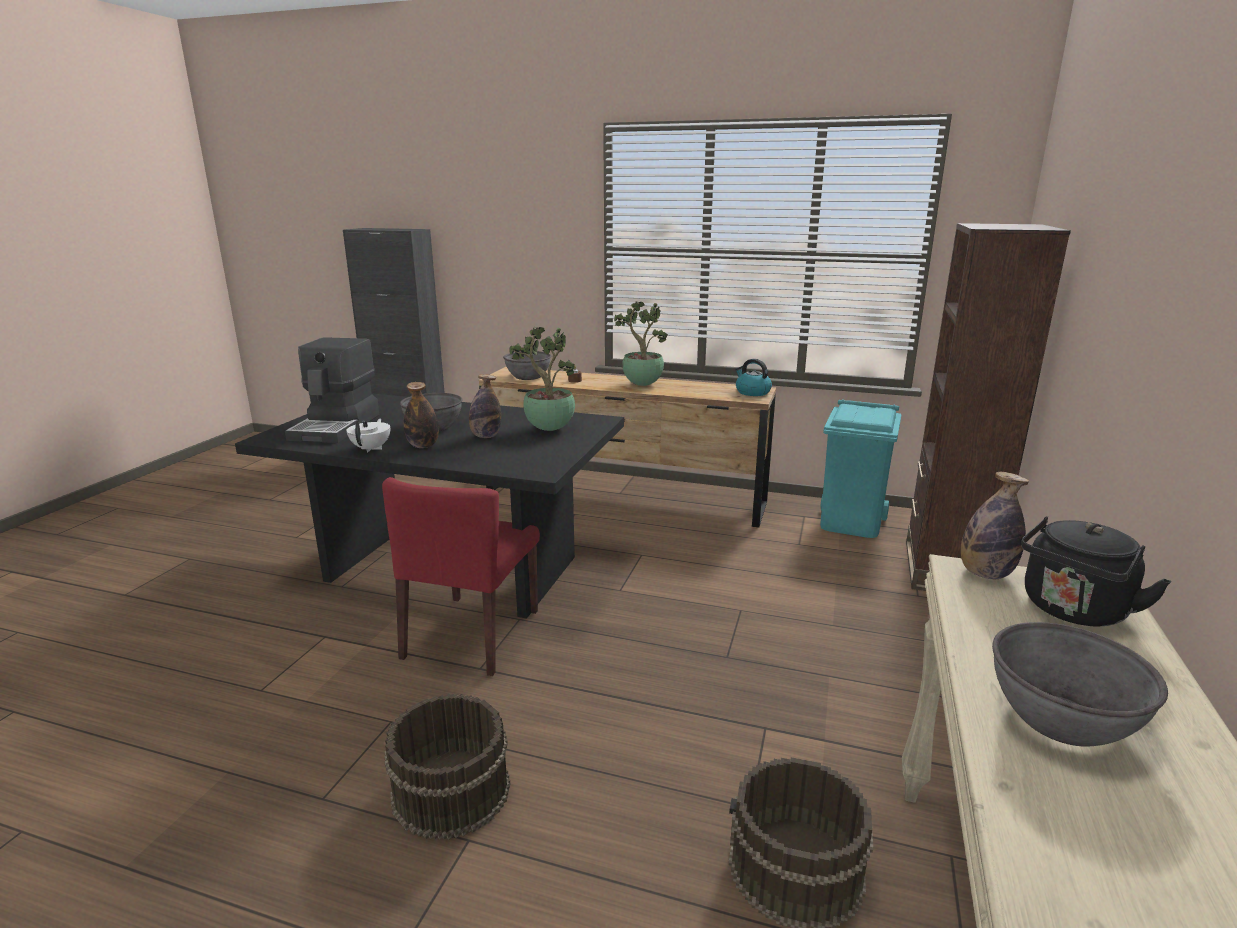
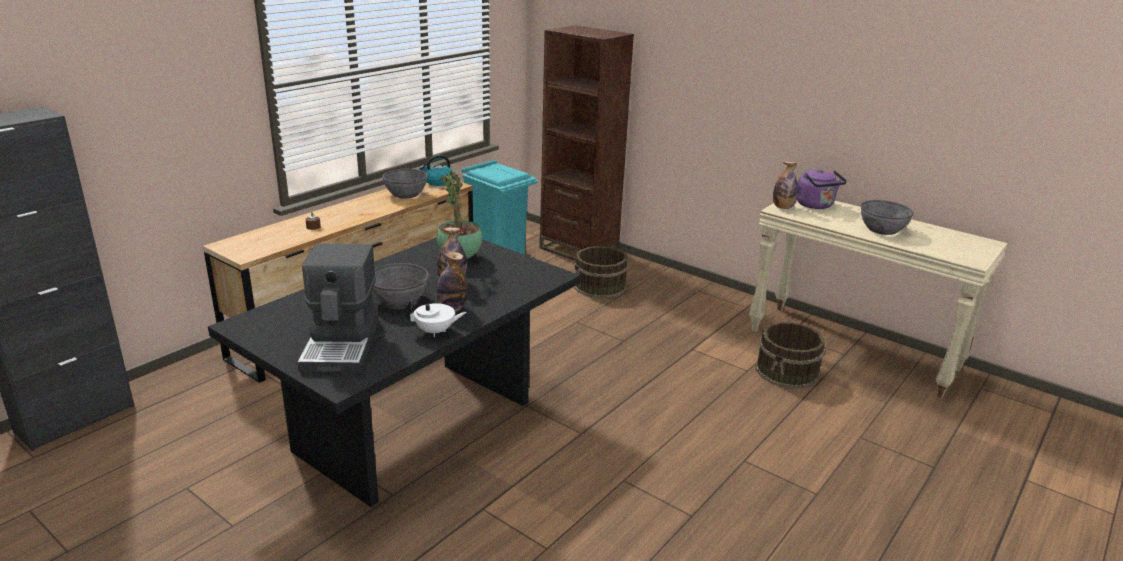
camera: 70 degrees left, 5 degrees up
coffee machine [285,337,379,443] -> coffee machine turned 60 degrees clockwise [297,243,379,373]
white teapot [346,419,390,452] -> white teapot turned 150 degrees clockwise [405,300,467,337]
red chair [382,477,540,676] -> none
brown bucket [384,694,510,840] -> brown bucket moved to [574,246,628,299]
grey bowl [503,351,551,380] -> grey bowl moved to [382,169,428,199]
potted plant [614,301,668,386] -> none
black kettle [1021,516,1172,627] -> purple kettle [797,169,847,209]

